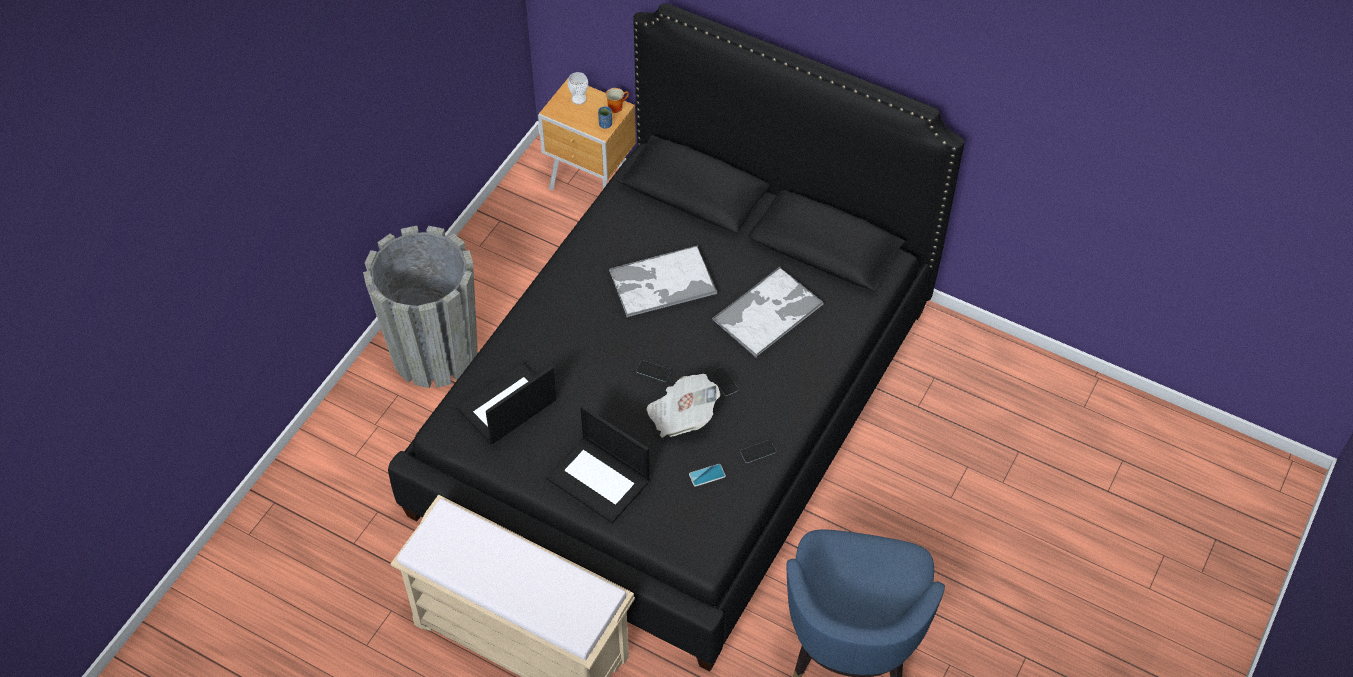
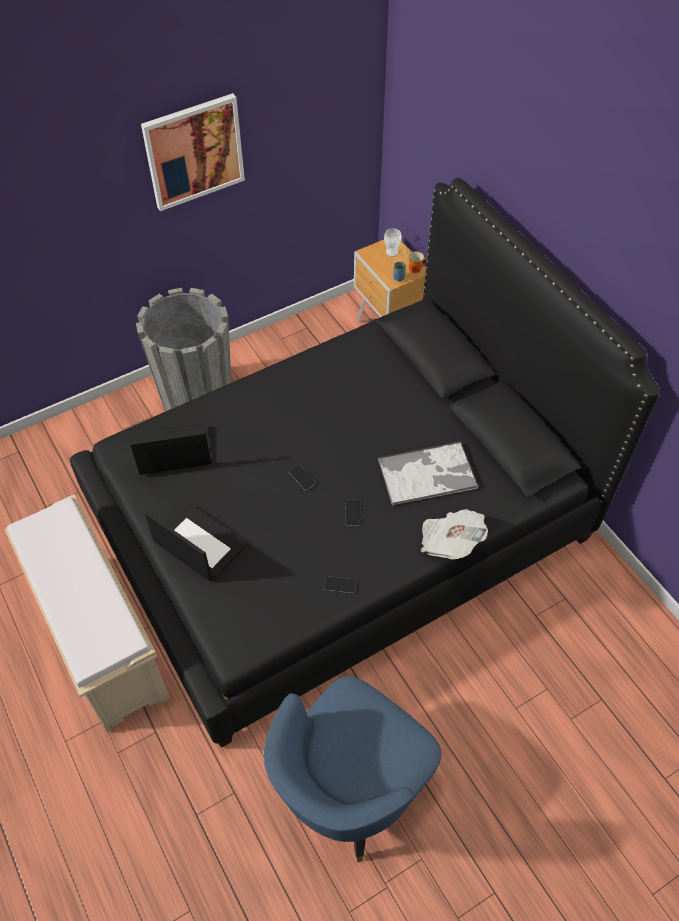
camera: 30 degrees right, 0 degrees up
laptop [546,406,650,523] -> laptop turned 150 degrees clockwise [145,504,248,581]
tray [609,245,717,317] -> none
newspaper [646,374,720,438] -> newspaper moved to [421,509,488,560]
phone [689,464,726,487] -> none
none -> picture [141,93,245,211]

